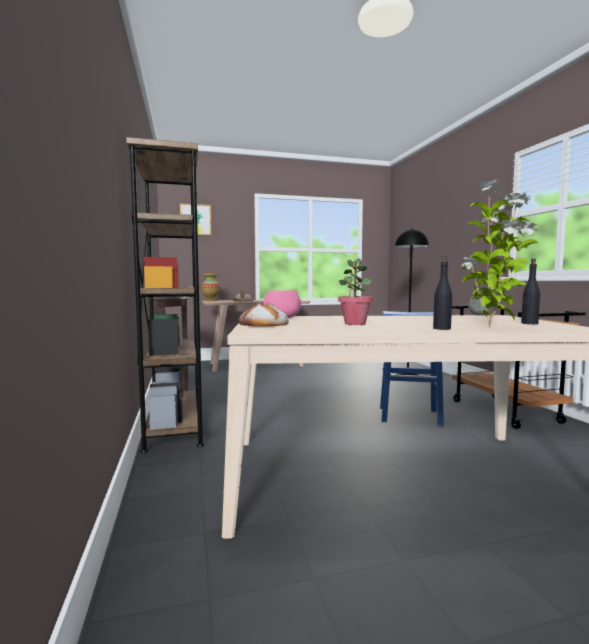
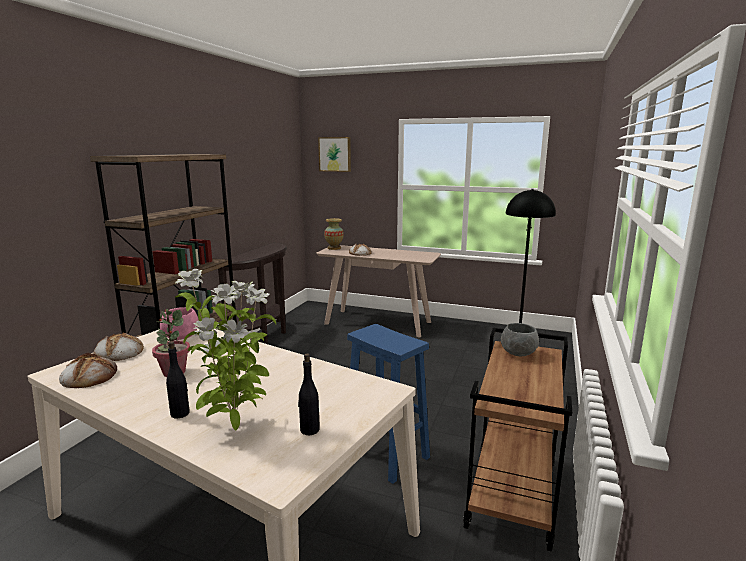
camera: 35 degrees right, 10 degrees up
none -> bread [59,352,117,388]

